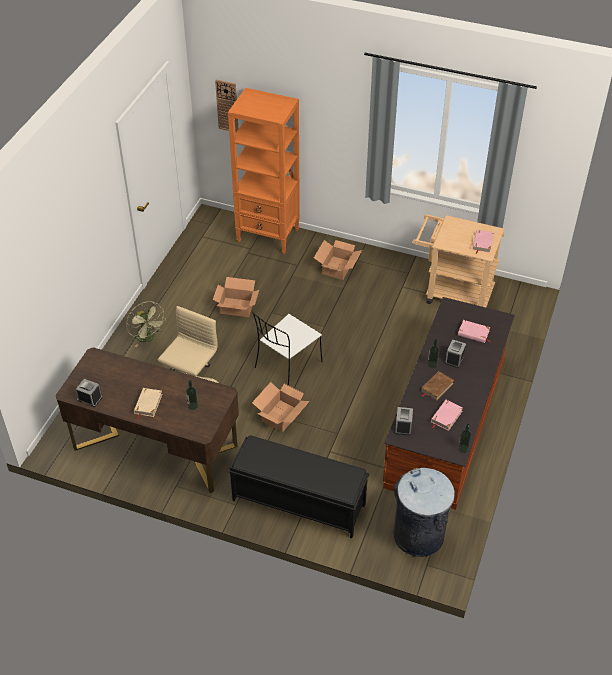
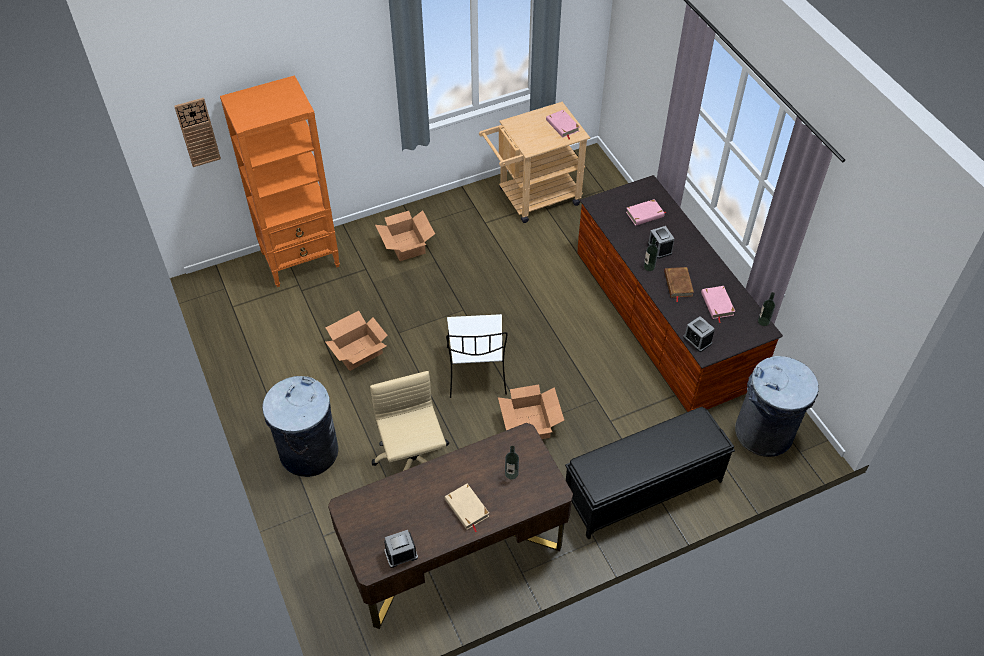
camera: 45 degrees left, 5 degrees up
green fan [126,301,166,347] -> grey trash can [262,376,338,477]

